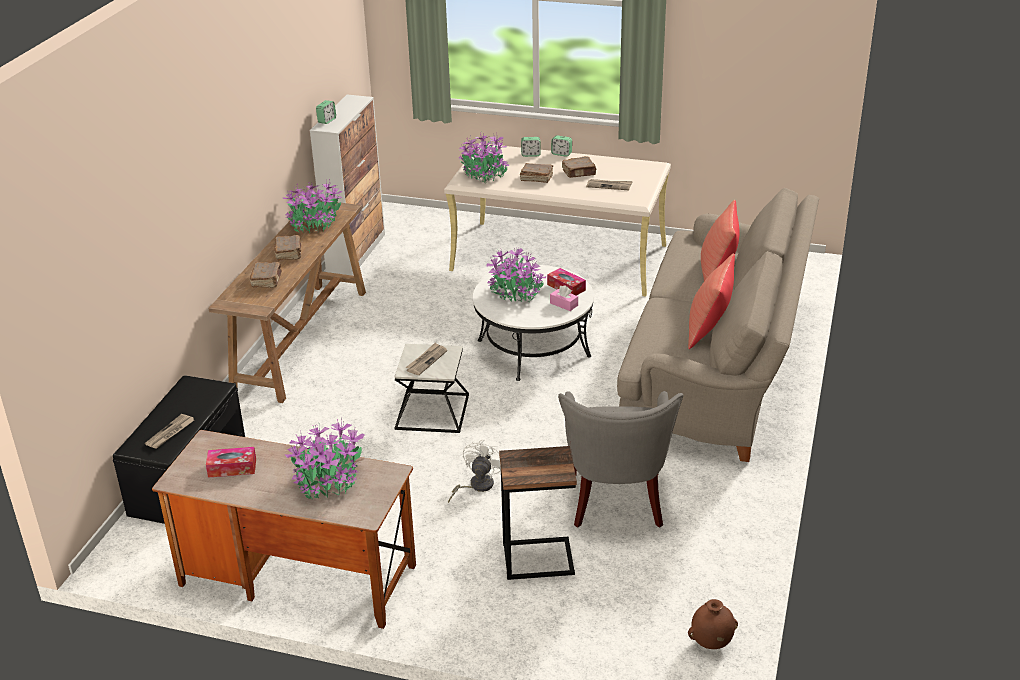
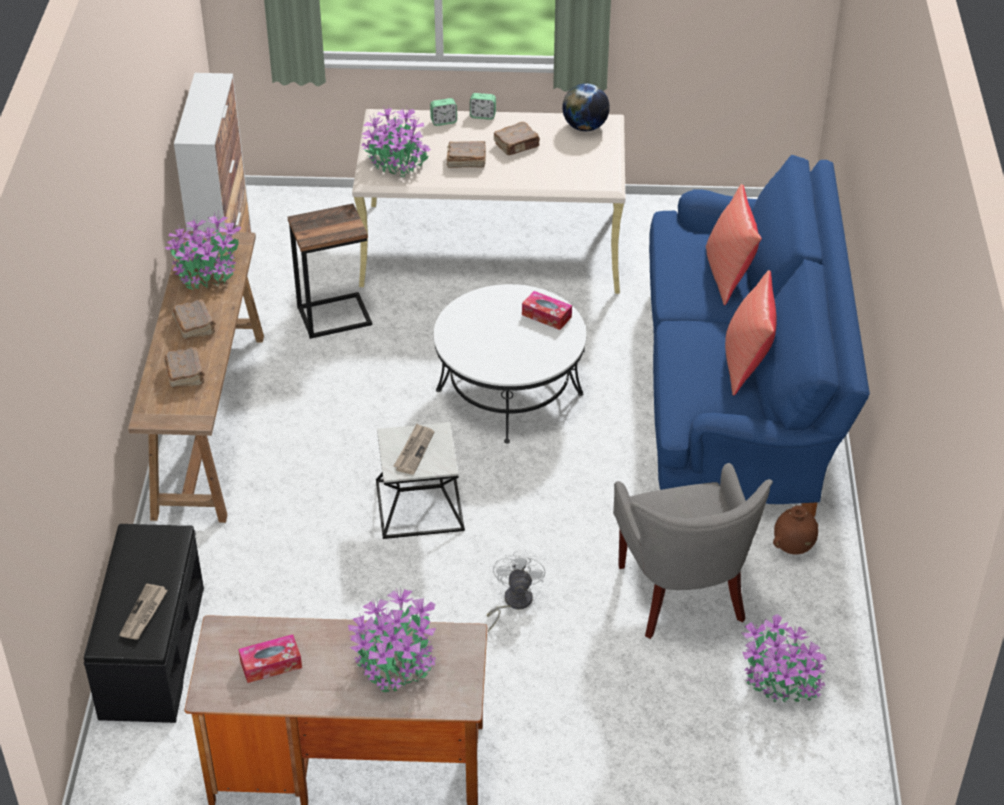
camera: 15 degrees left, 10 degrees up
alarm clock [316,100,336,124] -> none
potted plant [486,248,546,302] -> potted plant moved to [742,614,826,703]
side table [499,446,577,580] -> side table moved to [288,204,372,339]
pink tissue box [550,285,578,311] -> none
newspaper [586,179,633,190] -> none
beige sofa [617,188,819,462] -> blue sofa [649,155,870,517]
brown vase [688,599,738,649] -> brown vase moved to [773,505,818,554]
none -> globe [562,83,610,131]

